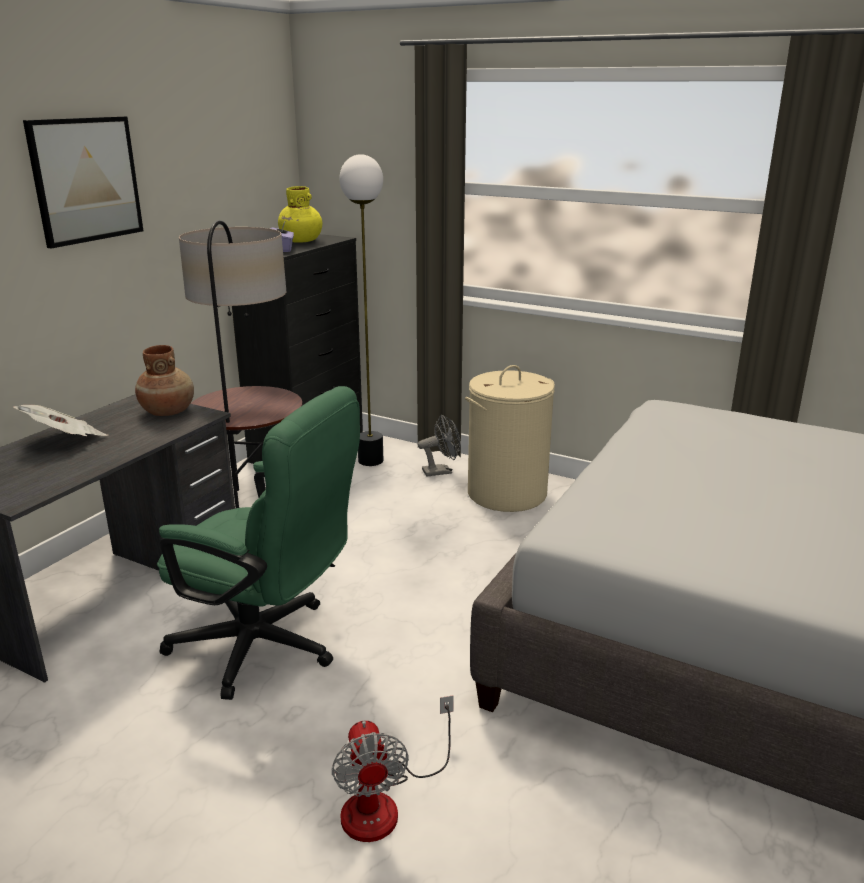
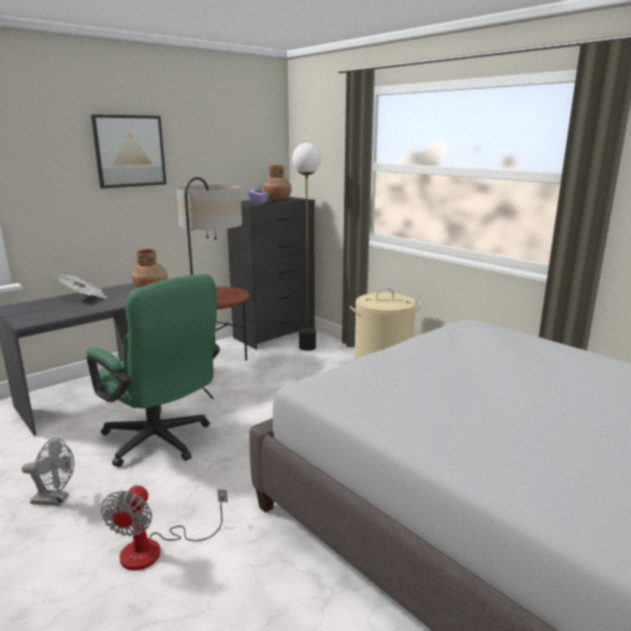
camera: 20 degrees right, 5 degrees down
yellow vase [278,186,322,243] -> brown vase [263,165,292,200]
grey fan [418,415,461,477] -> grey fan moved to [22,438,74,506]

